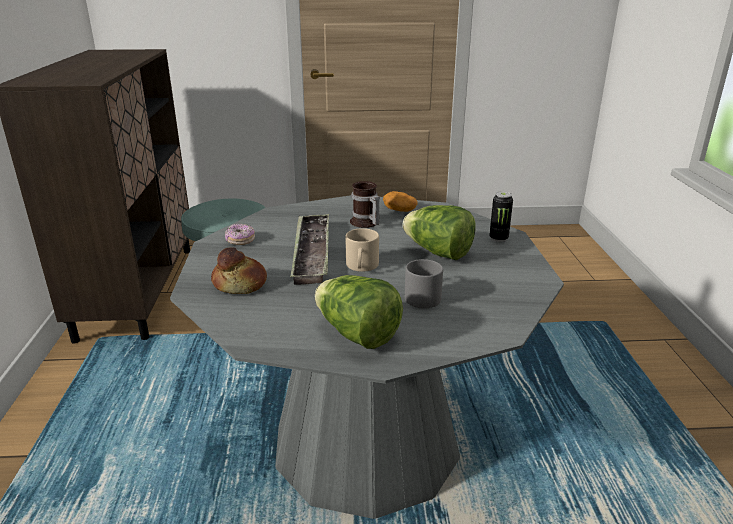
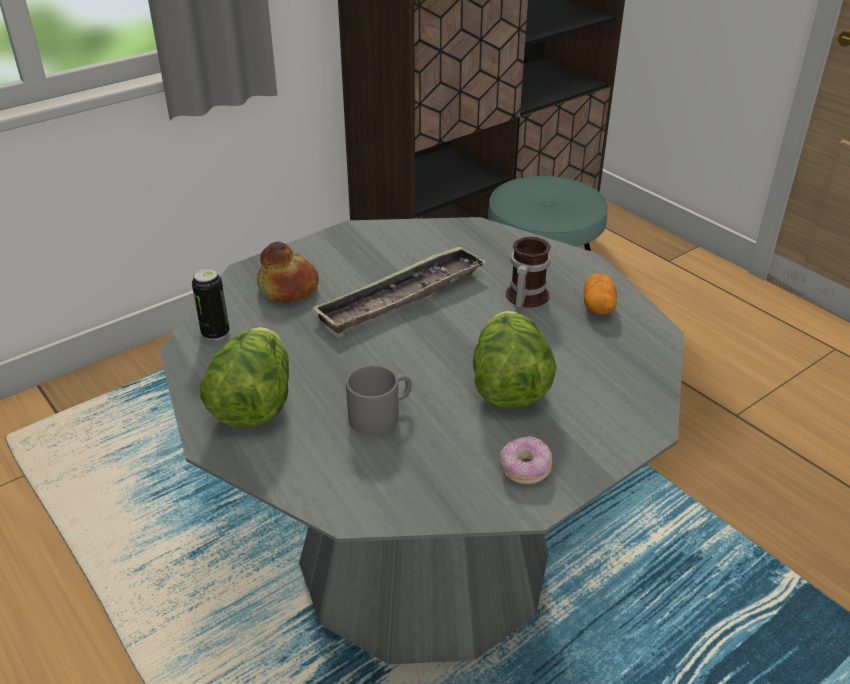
camera: 55 degrees right, 10 degrees up
donut [225,224,255,245] -> donut moved to [500,436,552,484]
beige mug [346,228,379,272] -> none
can [489,191,513,242] -> can moved to [192,268,230,341]

